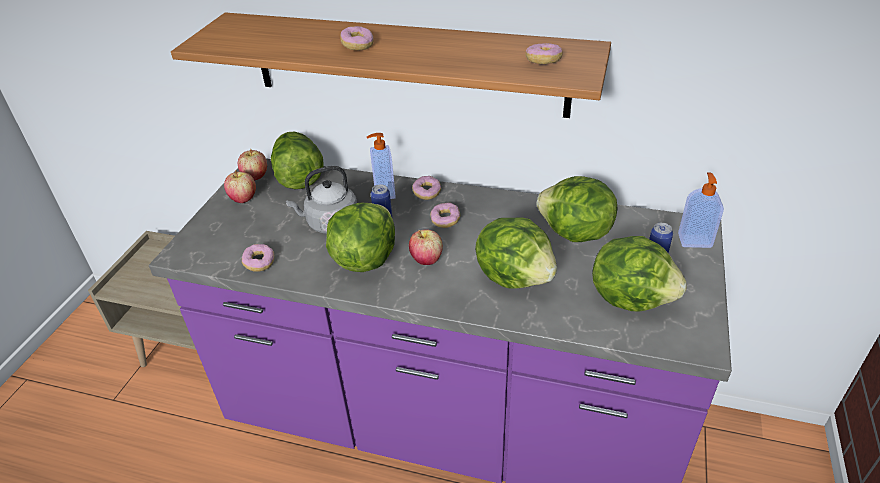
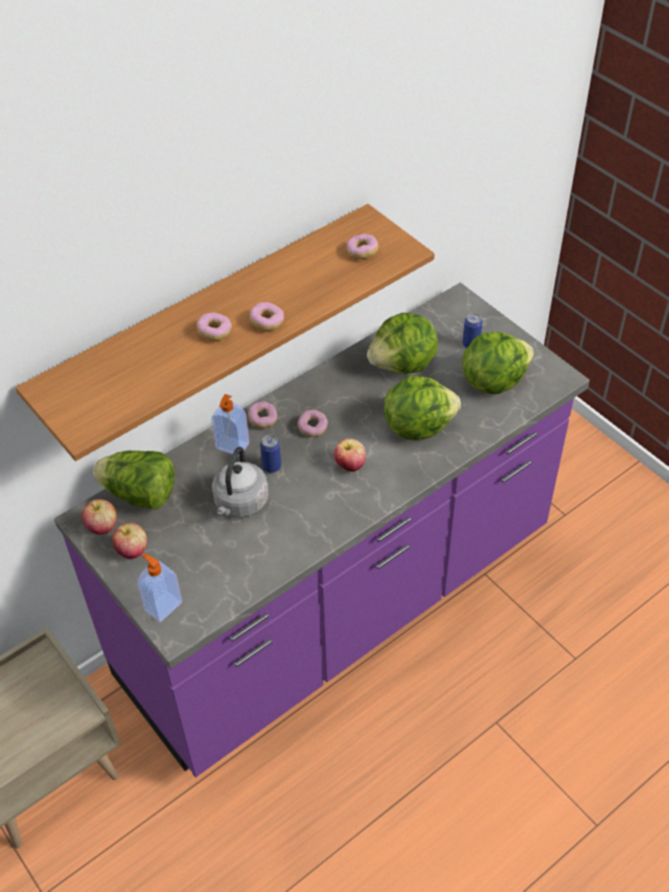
camera: 55 degrees left, 10 degrees up
donut [242,244,274,272] -> donut moved to [250,302,284,331]
lettuce [326,203,395,272] -> none
soap dispenser [678,173,724,248] -> soap dispenser moved to [137,554,182,622]

